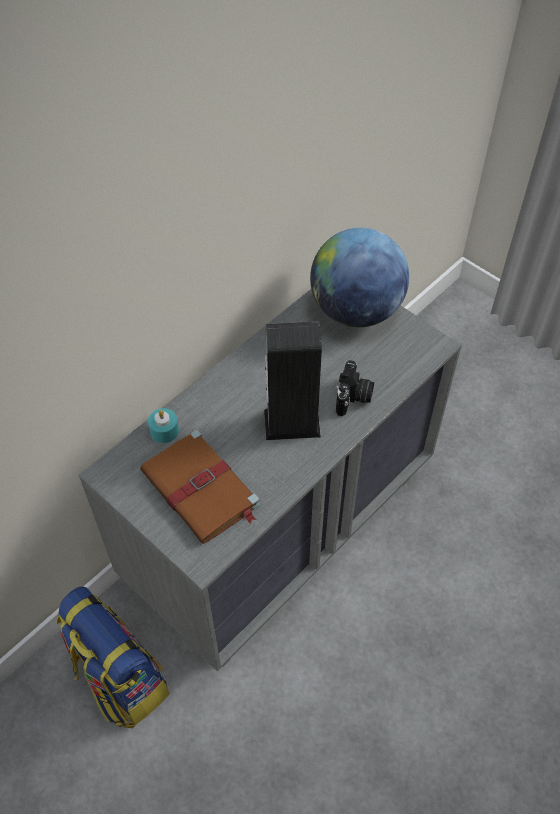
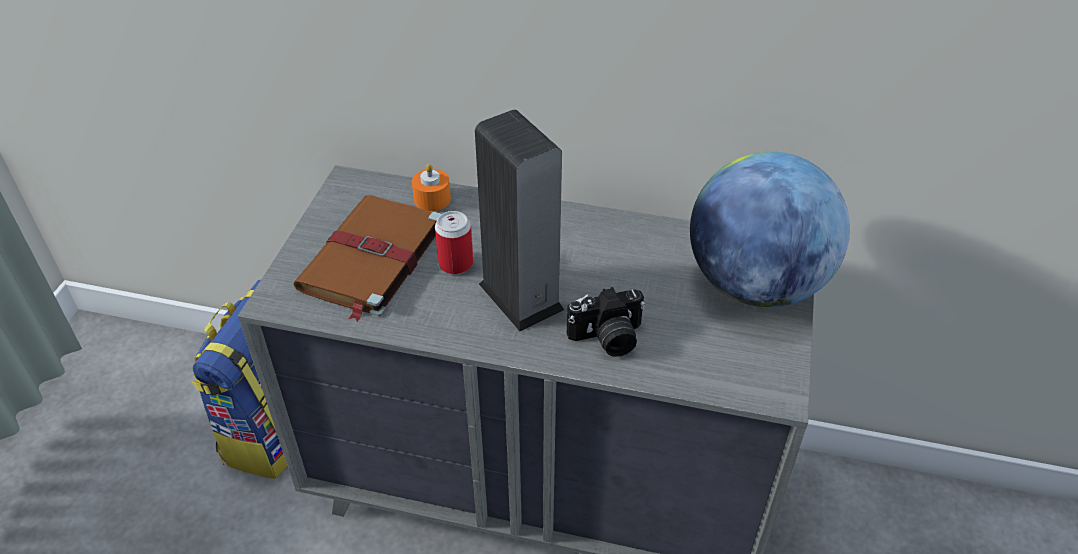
camera: 60 degrees right, 10 degrees down
turquoise candle [148,408,179,443] -> orange candle [412,164,451,211]
none -> can [435,211,473,274]

